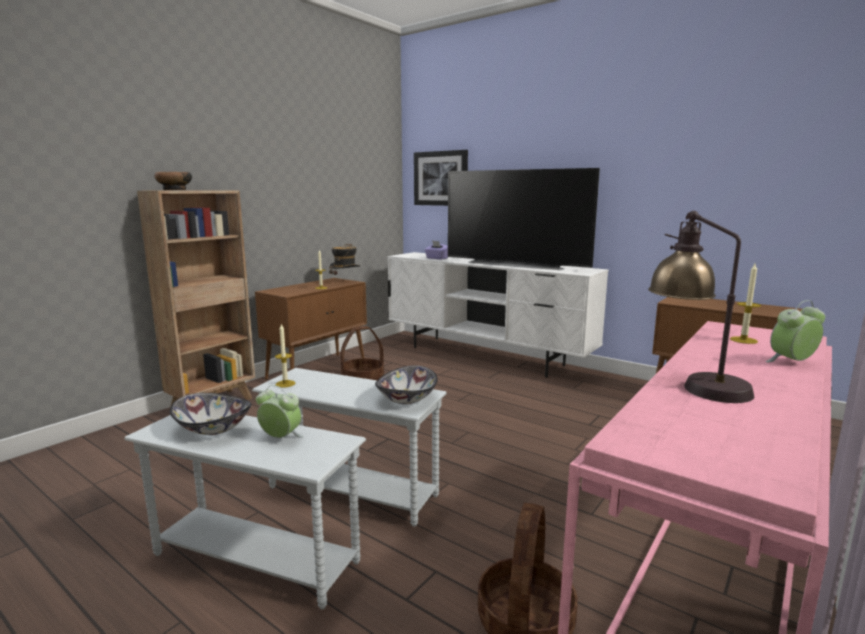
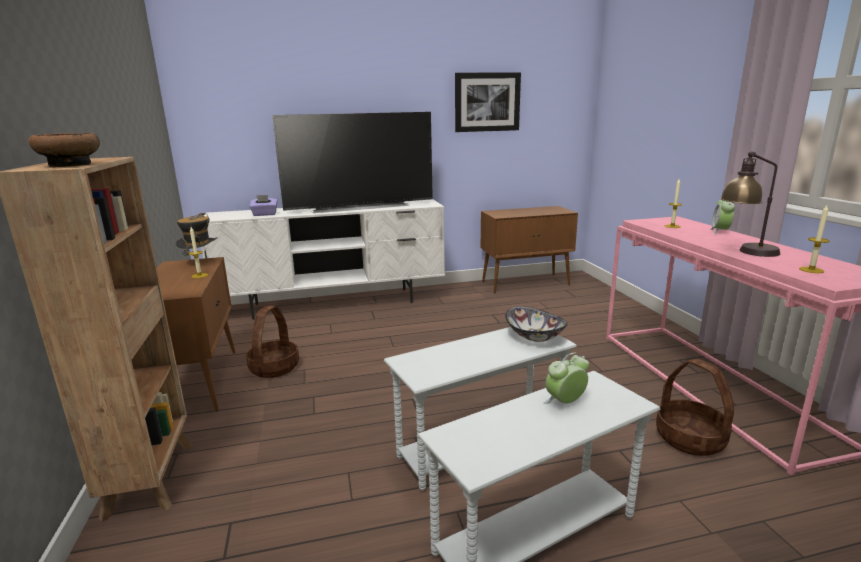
camera: 50 degrees left, 5 degrees up
bowl [170,393,252,435] -> none
candle [275,324,295,388] -> candle moved to [799,205,830,273]
picture [414,150,468,206] -> picture moved to [455,72,521,132]

